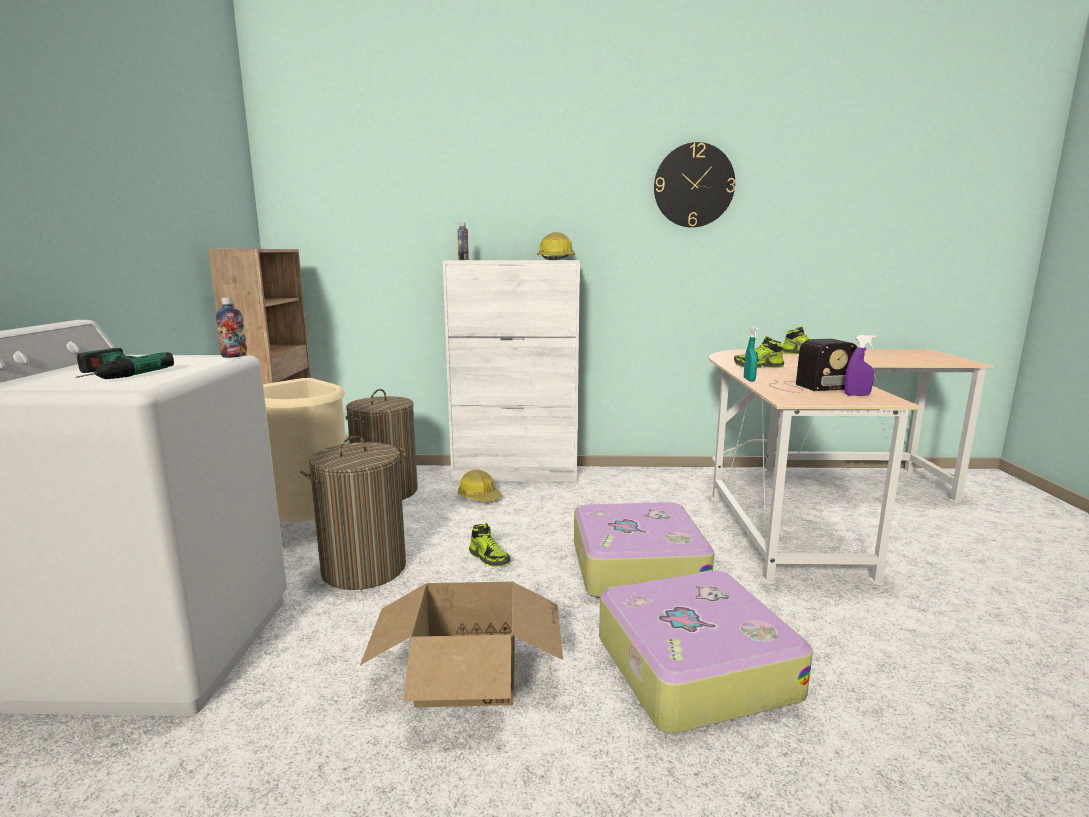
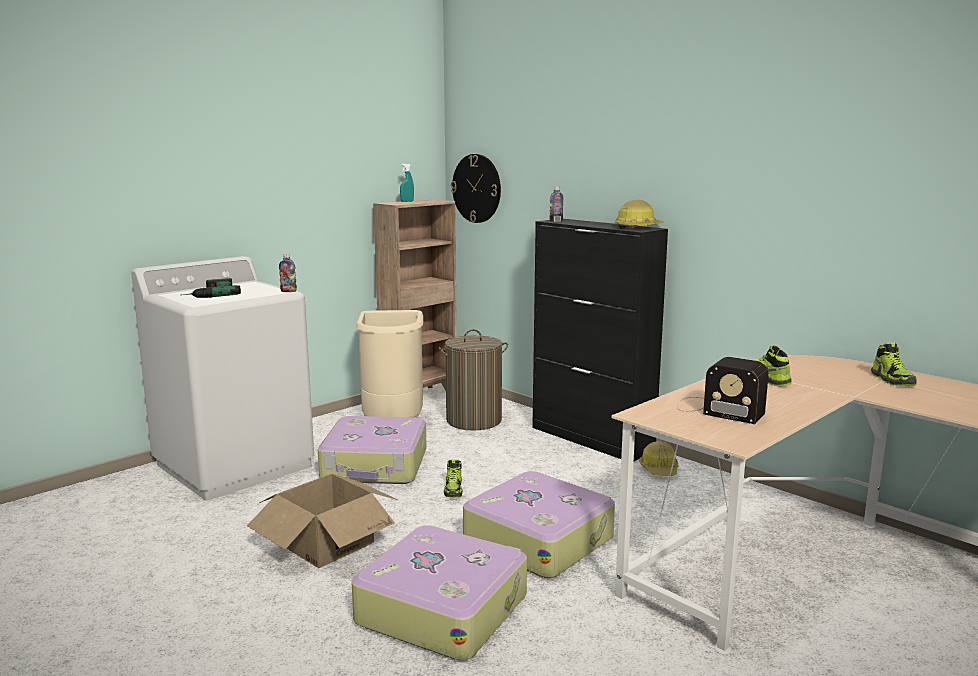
camera: 45 degrees right, 0 degrees up
laundry basket [300,436,406,590] -> suitcase [318,416,427,484]
white cabinet [443,260,580,482] -> black cabinet [532,219,668,461]
hard hat [458,469,502,502] -> hard hat moved to [639,441,678,476]
wall clock [654,142,735,227] -> wall clock moved to [451,154,501,223]
turquoise spray bottle [744,326,758,381] -> turquoise spray bottle moved to [400,163,414,202]
purple spray bottle [844,335,876,396] -> none

